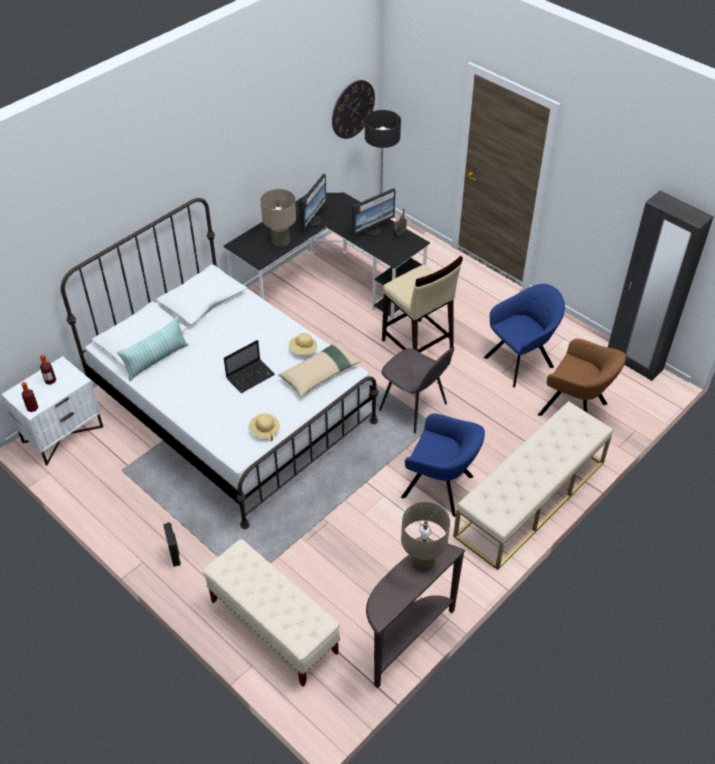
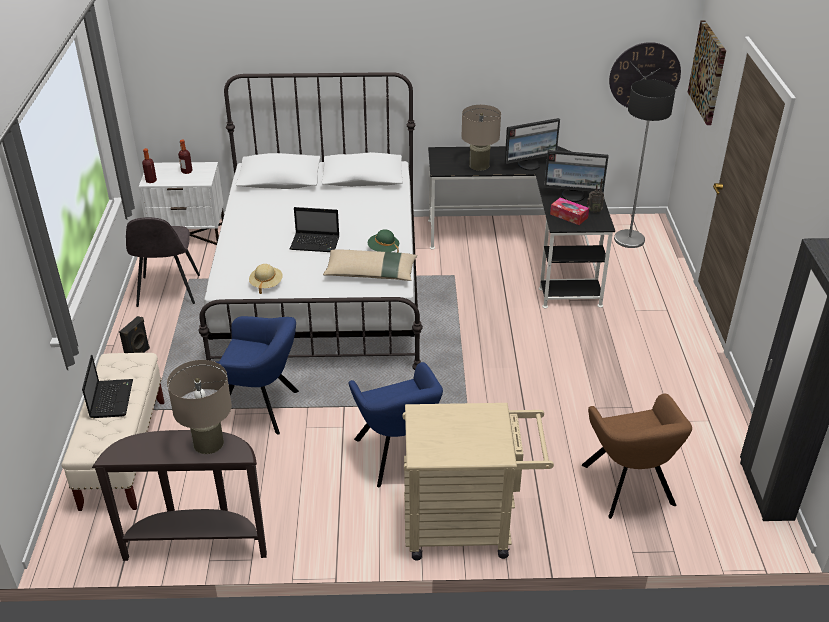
camera: 45 degrees right, 10 degrees down
pillow [117,316,188,381] -> none
beige hat [289,333,317,355] -> green hat [368,229,399,253]
grey chair [379,347,454,433] -> grey chair moved to [126,217,200,307]
beige stool [382,256,463,352] -> none
beige bench [453,401,613,570] -> beige cart [403,403,554,561]
blue armchair [484,284,565,387] -> blue armchair moved to [215,316,299,435]
none -> laptop [82,355,133,418]
none -> tissue box [550,197,589,225]
none -> picture [688,21,726,125]

